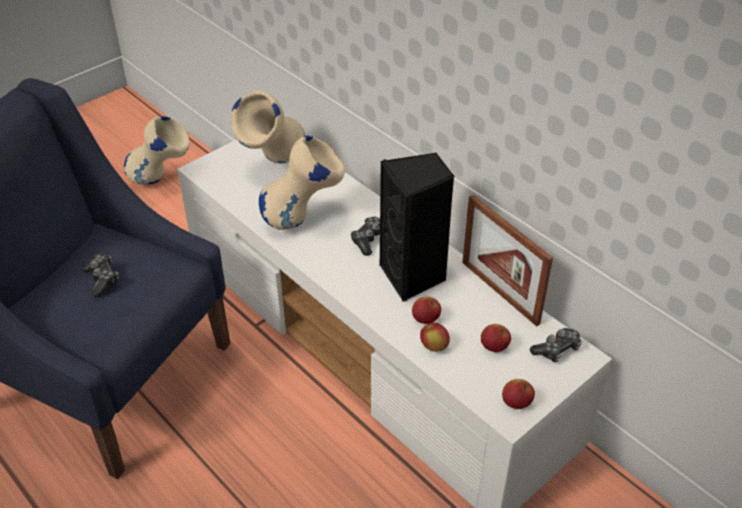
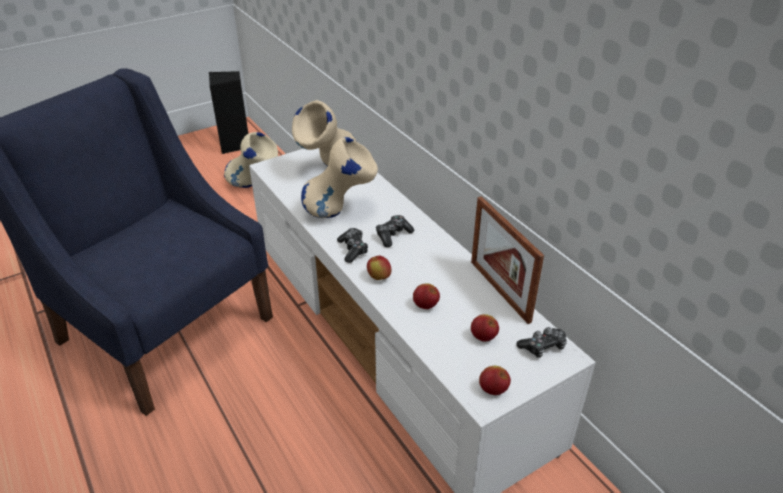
camera: 10 degrees right, 5 degrees down
game controller [82,254,118,297] -> game controller moved to [337,228,368,263]
black speaker [380,153,455,302] -> black speaker moved to [209,71,248,154]
apple [420,322,450,352] -> apple moved to [367,256,391,280]

